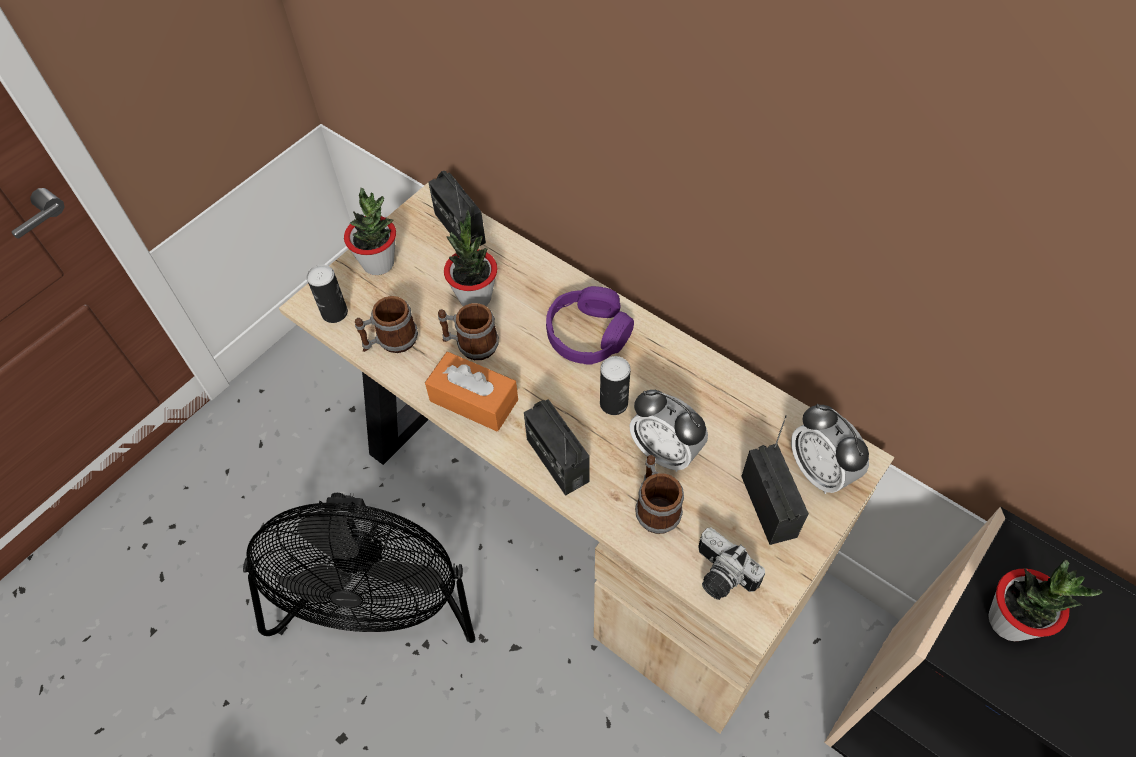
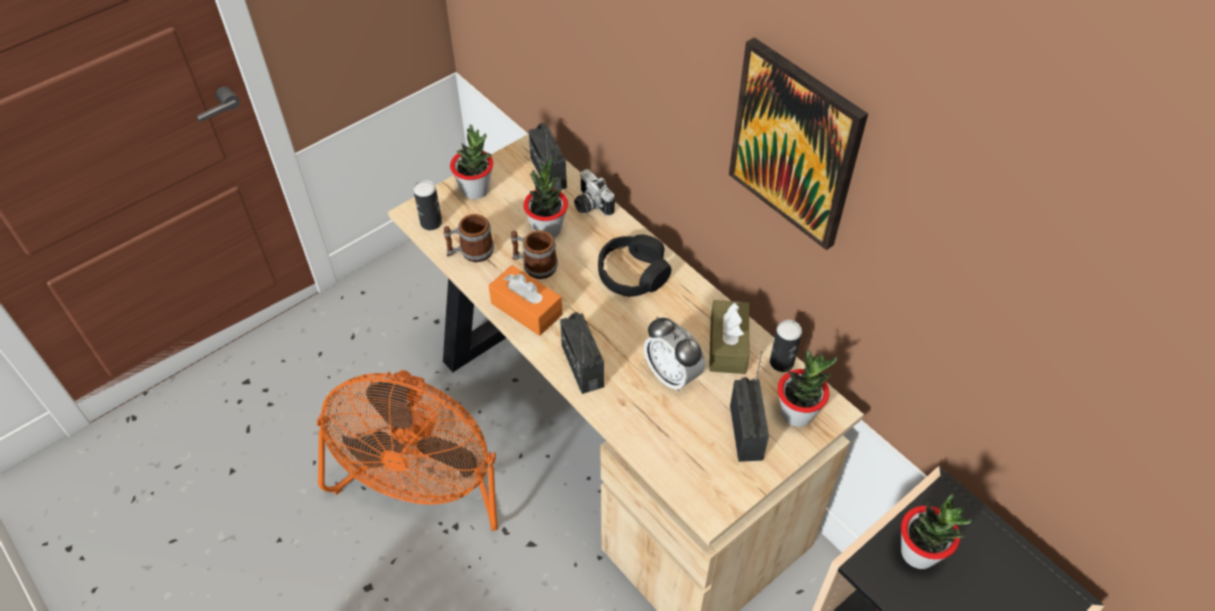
camera: 10 degrees right, 5 degrees down
black fan [243,493,475,643] -> orange fan [316,370,498,531]
purple headphones [546,286,634,364] -> black headphones [598,234,671,297]
can [600,356,630,415] -> can moved to [770,320,802,372]
mug [635,455,684,534] -> none
camera [698,528,765,600] -> camera moved to [574,169,615,216]
alarm clock [791,404,869,494] -> potted plant [778,350,838,427]
none -> brown tissue box [709,300,749,374]
none -> picture [729,37,868,250]

